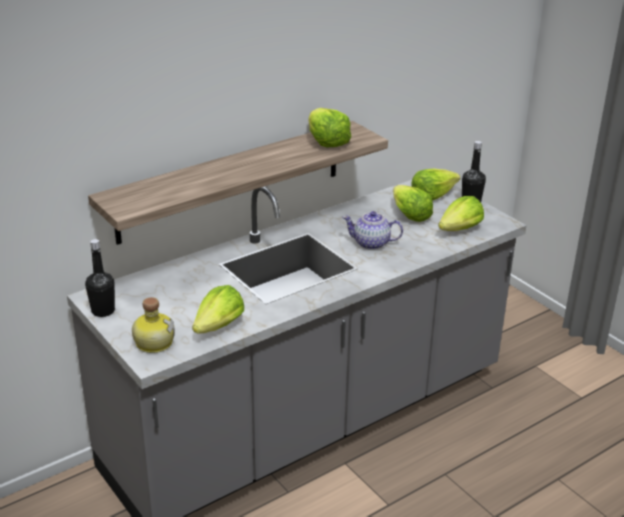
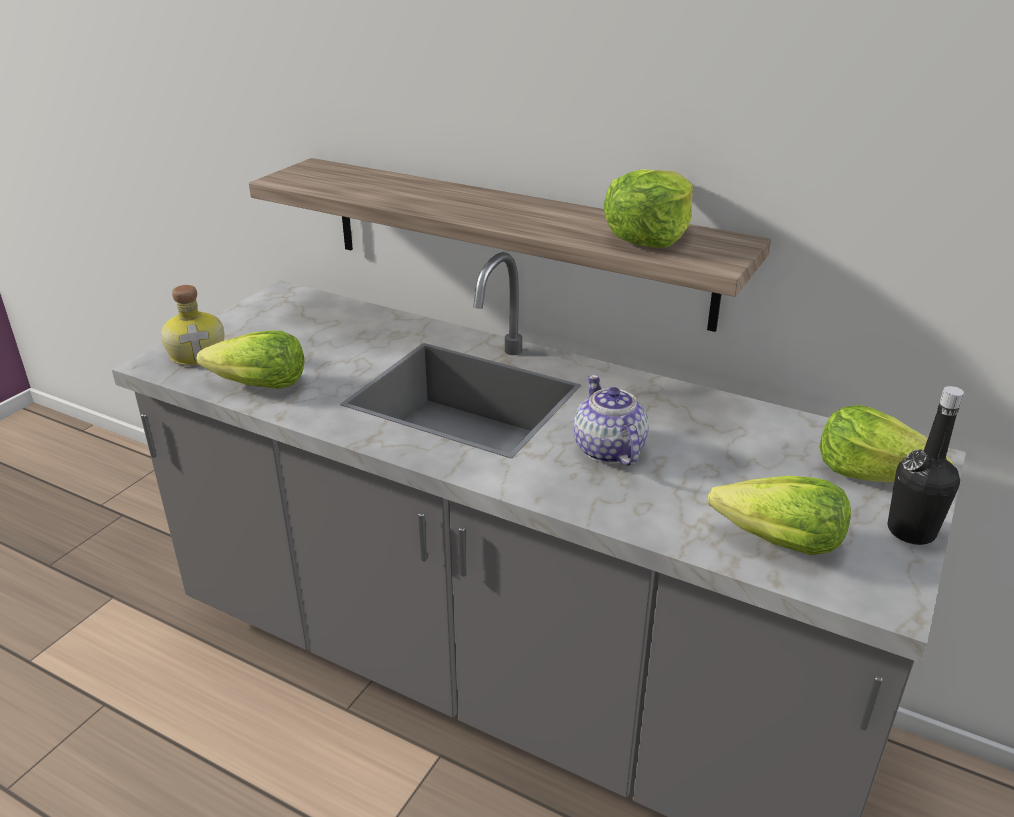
camera: 65 degrees right, 0 degrees up
black bottle [85,239,115,317] -> none
lettuce [393,185,433,222] -> none

